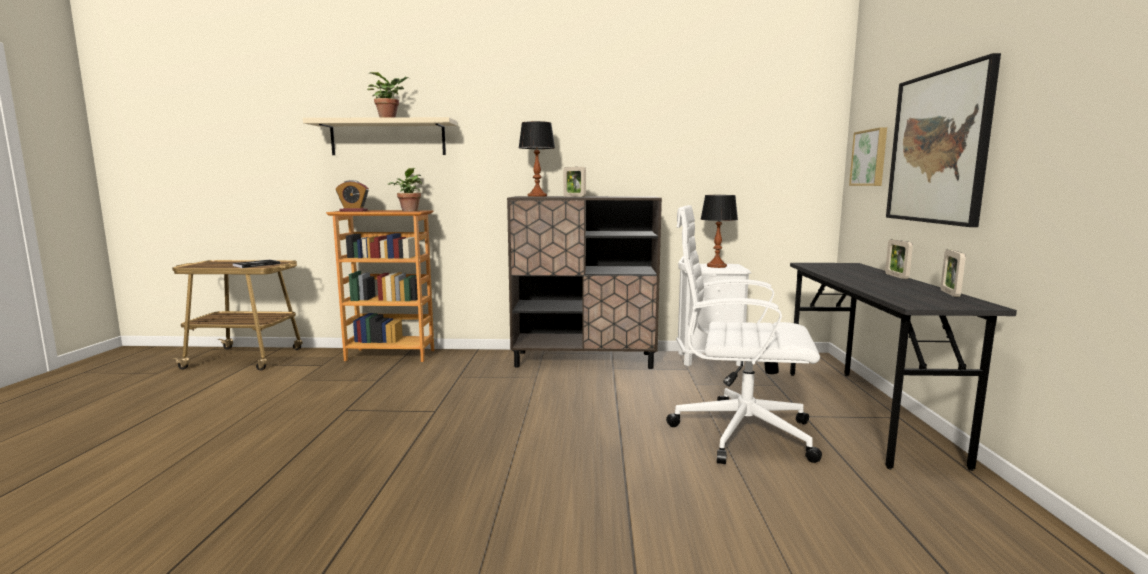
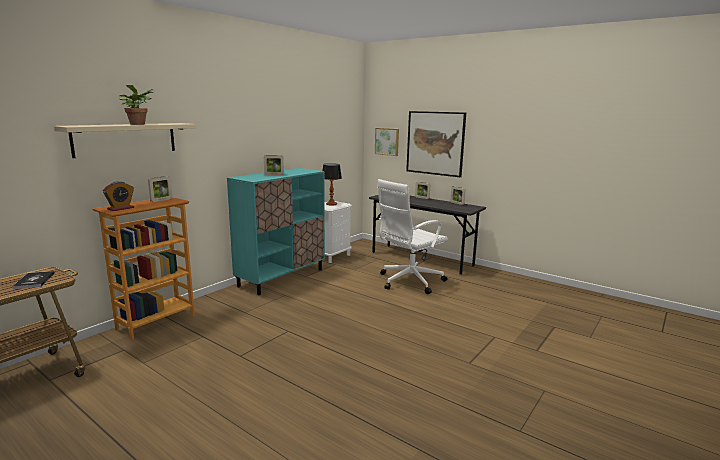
camera: 55 degrees left, 5 degrees up
potted plant [388,168,422,211] -> picture frame [148,176,172,202]
brown cabinet [507,196,662,369] -> turquoise cabinet [227,168,325,295]
table lamp [519,121,555,197] -> none

